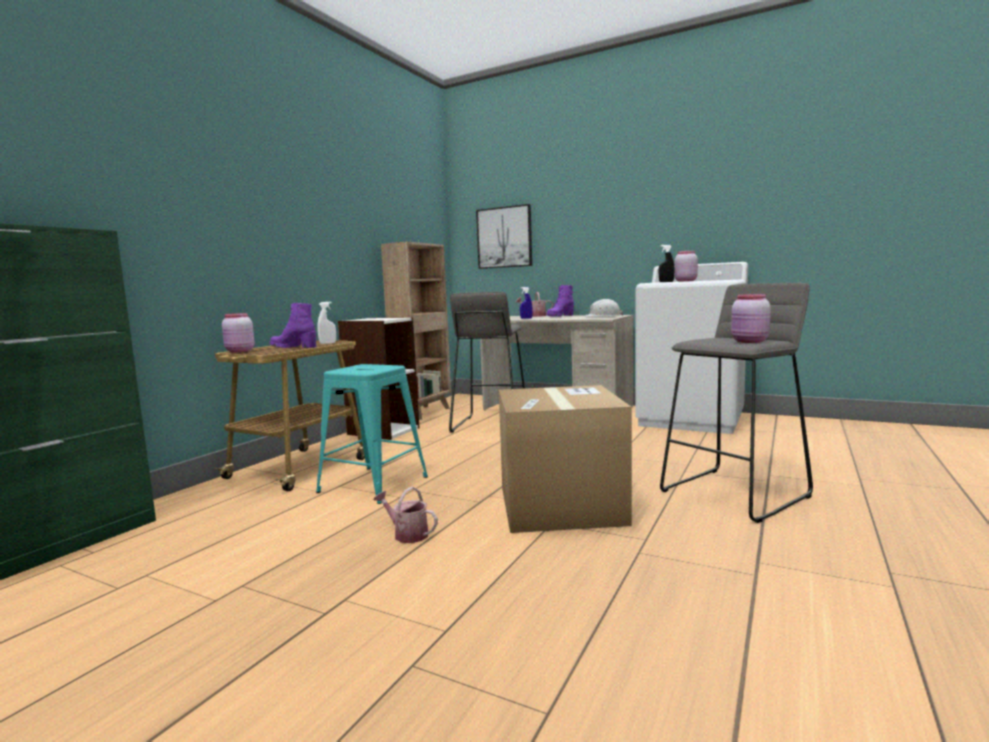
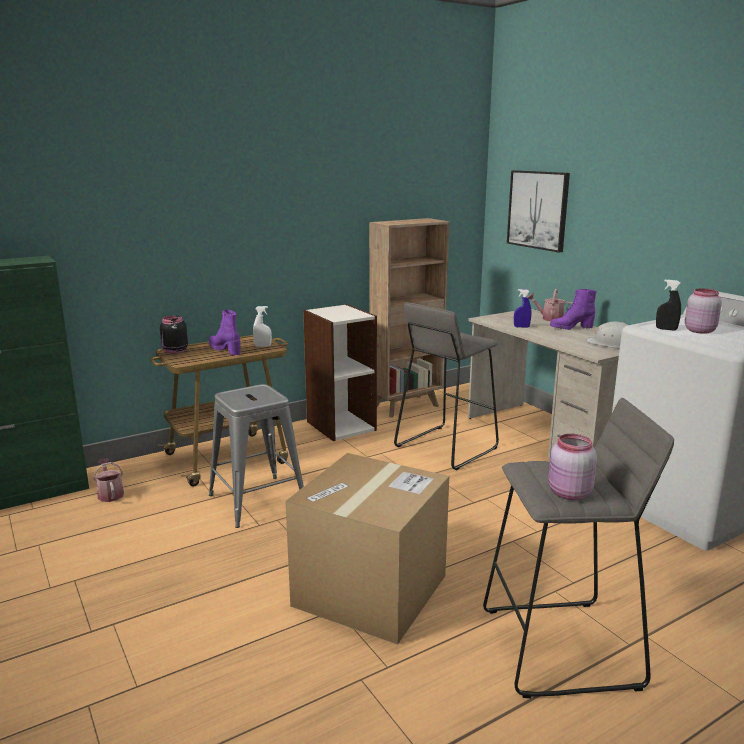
camera: 30 degrees right, 10 degrees up
pink jar [222,313,255,352] -> black jar [160,316,188,354]
turquoise stool [316,364,428,504] -> grey stool [209,384,304,528]
watering can [374,487,438,543] -> watering can moved to [94,459,124,502]

